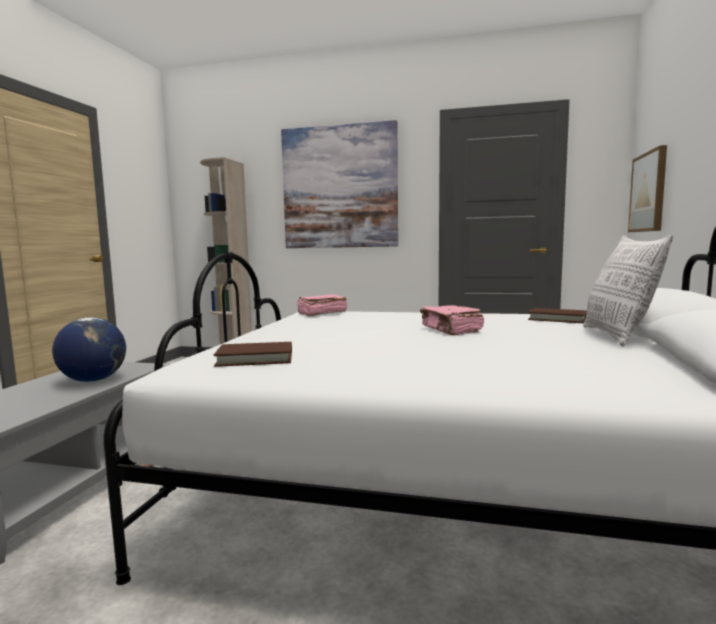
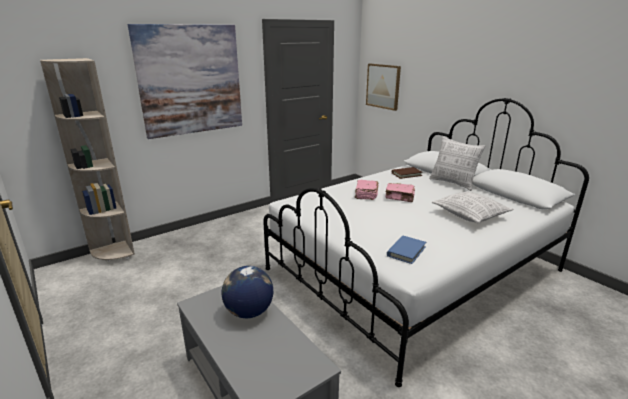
camera: 50 degrees left, 15 degrees up
brown book [214,342,292,367] -> blue book [387,236,426,264]
pink book [297,294,347,316] -> pink book moved to [355,180,379,200]
none -> pillow [431,191,514,224]

